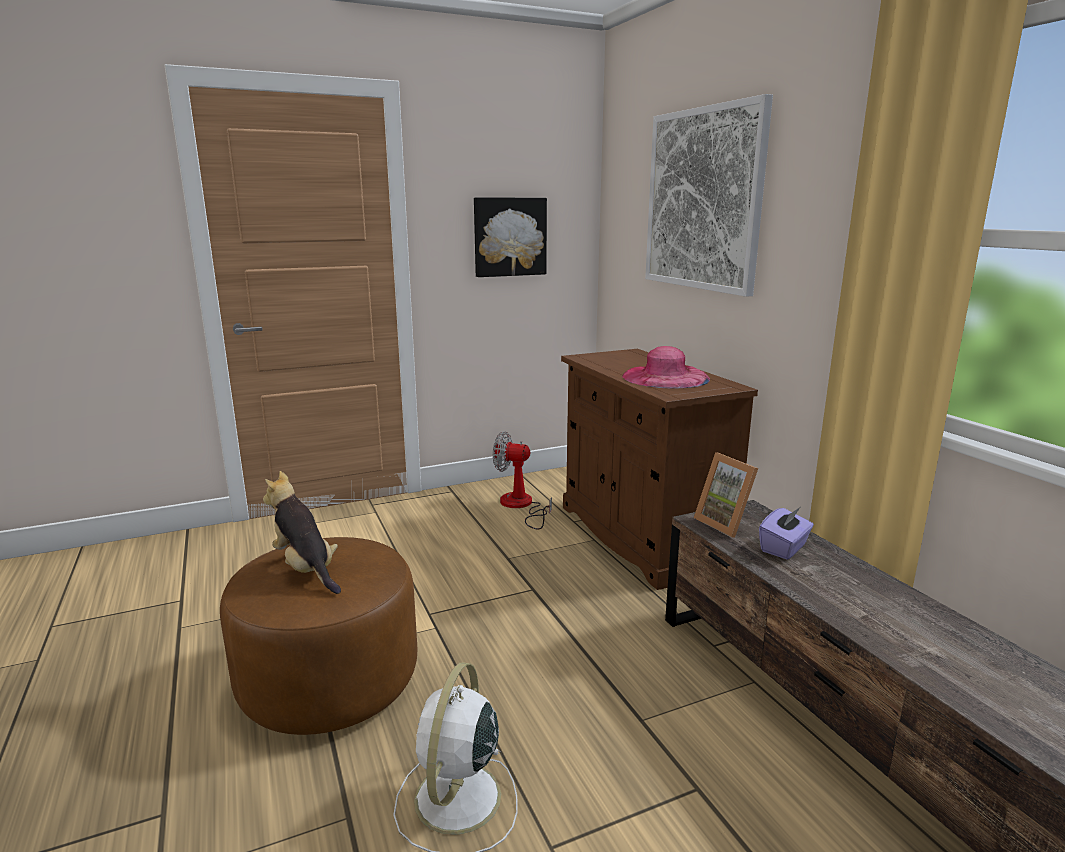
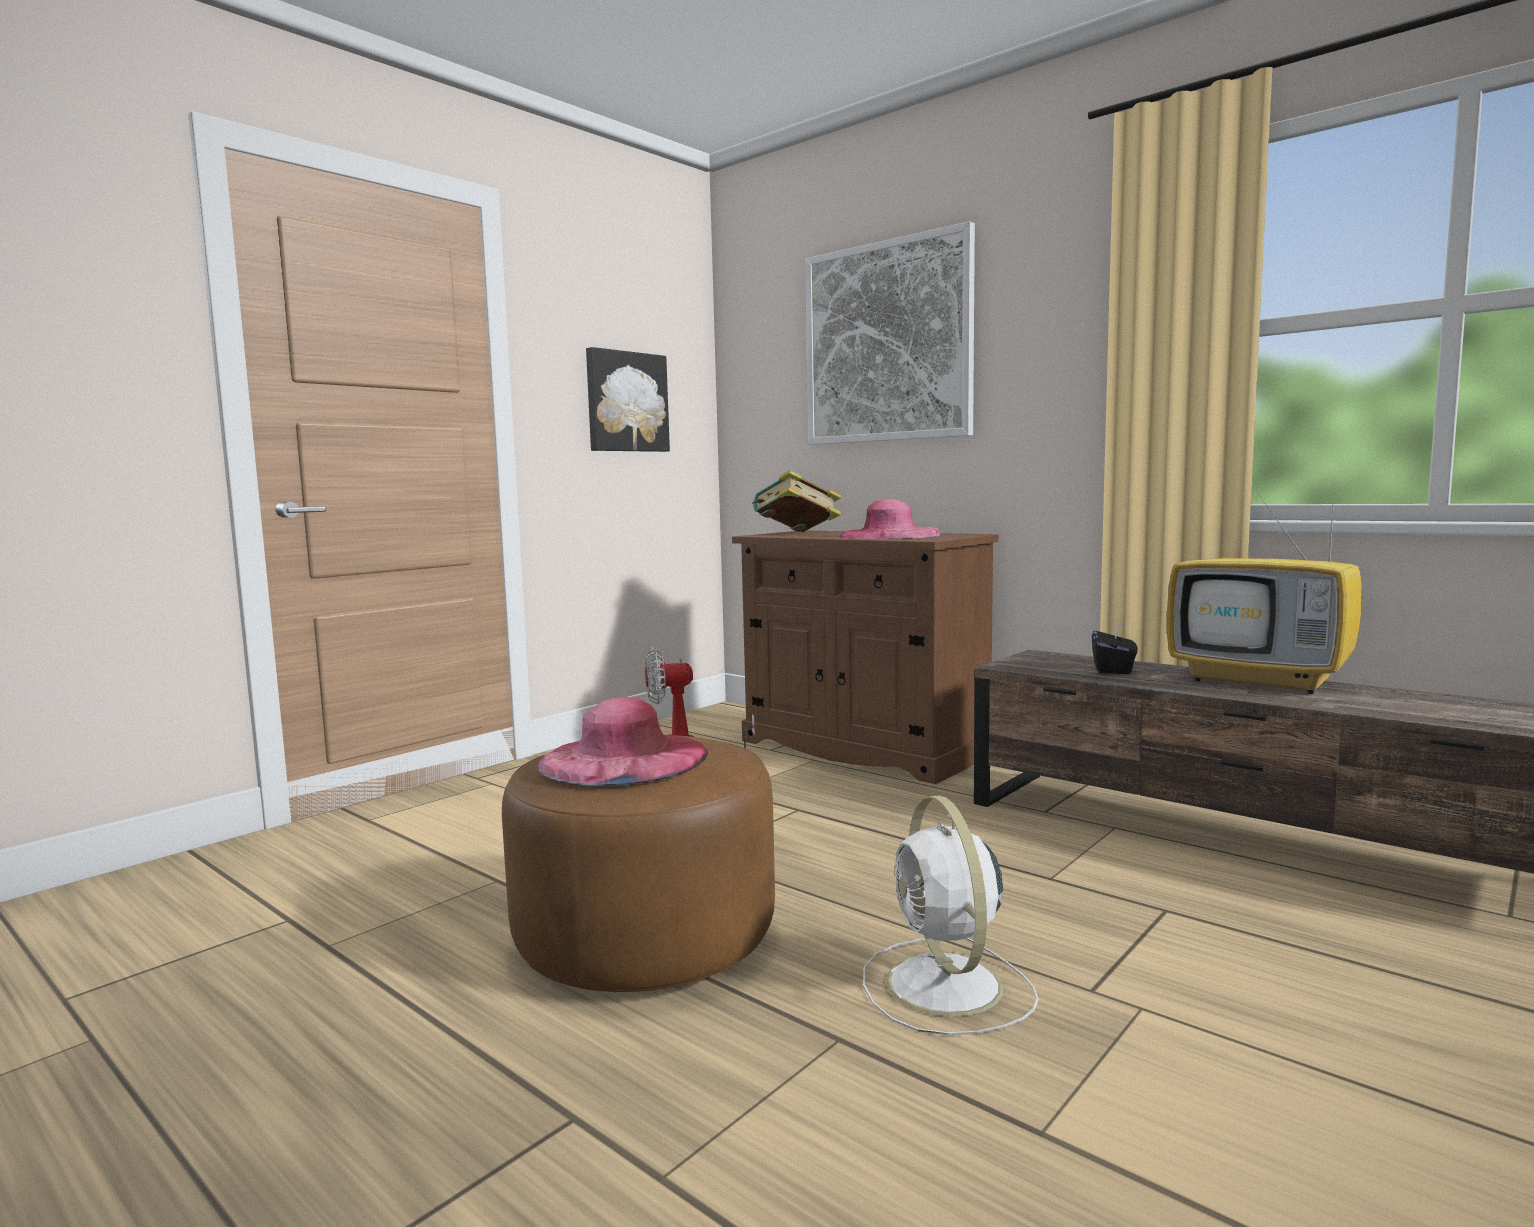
camera: 25 degrees left, 10 degrees down
plush toy [263,471,341,594] -> pink hat [538,697,708,786]
picture frame [694,452,758,538] -> none
purple tissue box [759,507,814,559] -> black tissue box [1092,620,1138,674]
none -> book [752,470,841,532]
none -> television [1167,480,1362,694]

